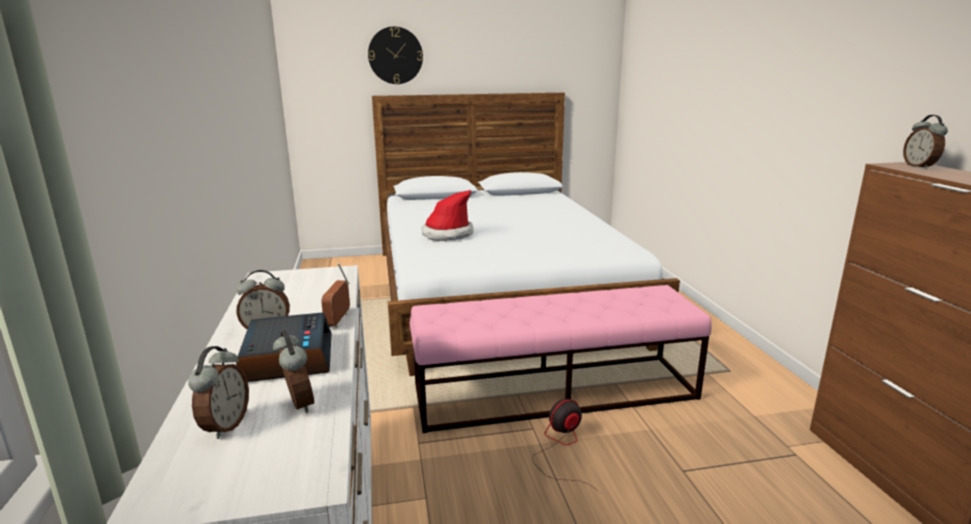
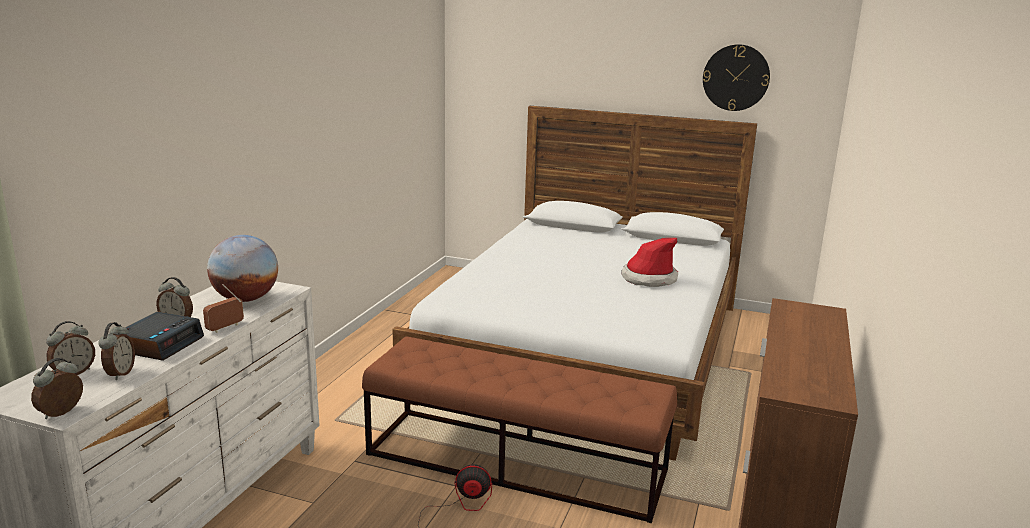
camera: 30 degrees right, 0 degrees up
wall clock [368,26,423,84] -> wall clock moved to [703,44,770,111]
pink bench [409,285,711,433] -> brown bench [362,337,677,523]
hat [421,190,474,241] -> hat moved to [621,238,678,287]
alarm clock [903,115,948,169] -> alarm clock moved to [31,358,83,419]
none -> globe [207,235,278,302]

